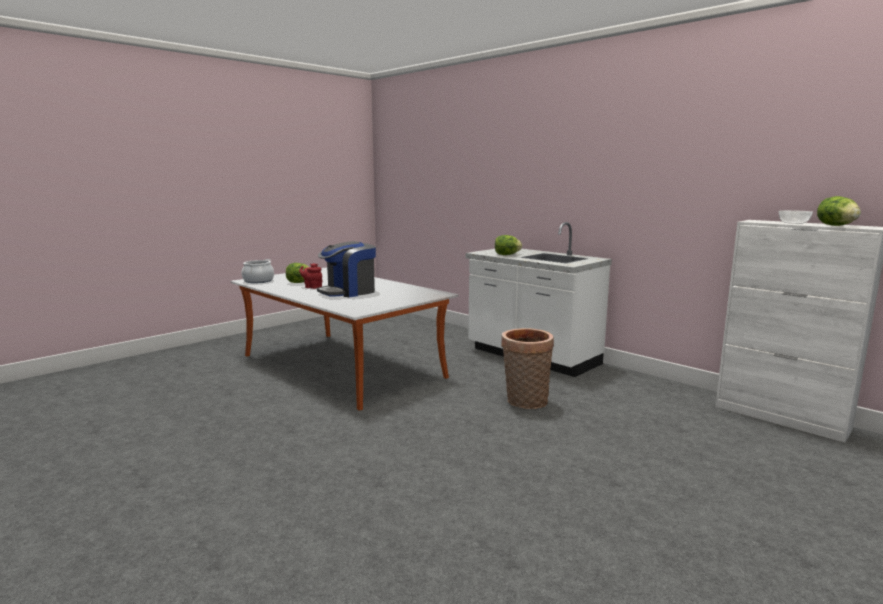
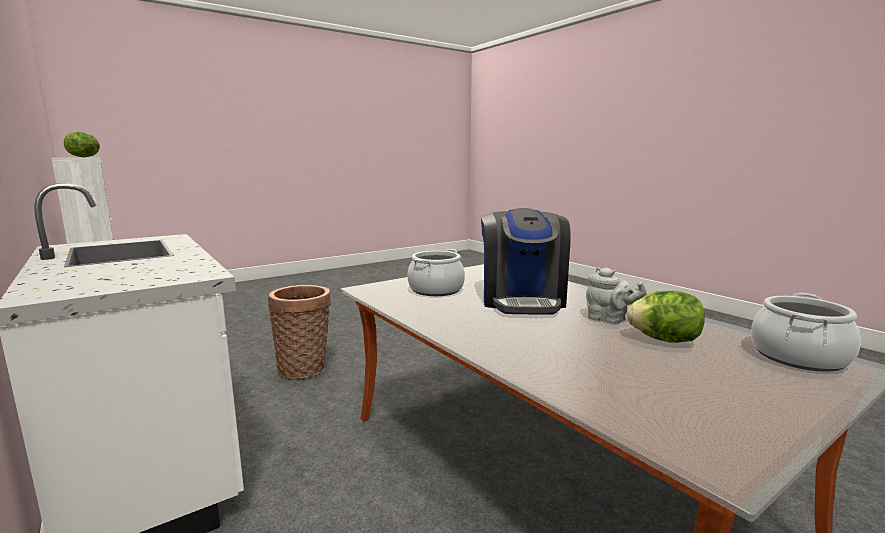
camera: 170 degrees left, 0 degrees up
red teapot [299,263,323,289] -> grey teapot [586,267,646,324]
coffee machine [317,241,376,297] -> coffee machine turned 120 degrees clockwise [481,208,571,314]
lettuce [495,235,522,255] -> none
bowl [779,210,813,224] -> none
none -> cooking pot [407,249,465,296]

